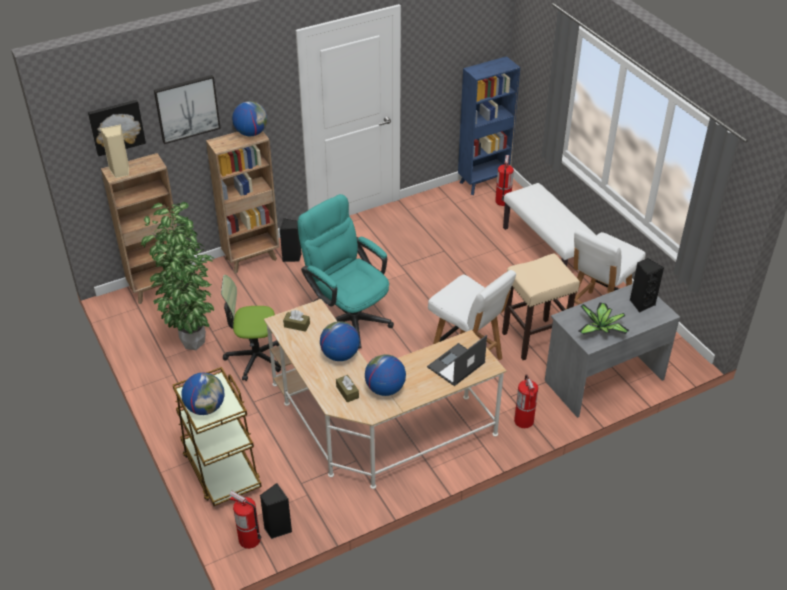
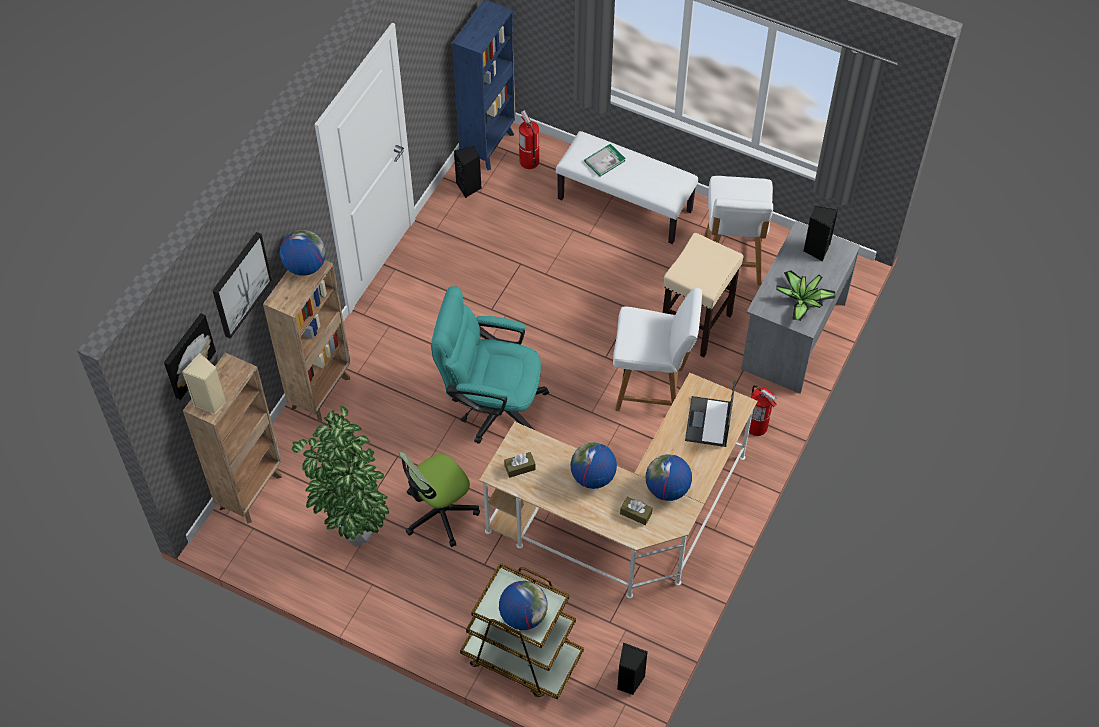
camera: 35 degrees left, 15 degrees up
fire extinguisher [229,491,262,549] -> none
black speaker [280,218,301,262] -> black speaker moved to [454,146,482,198]
none -> book [584,144,626,177]

